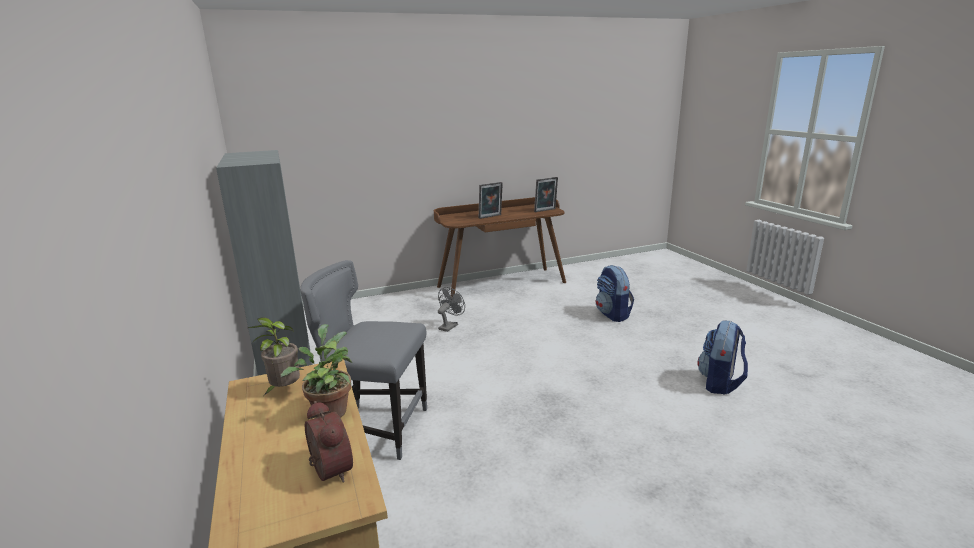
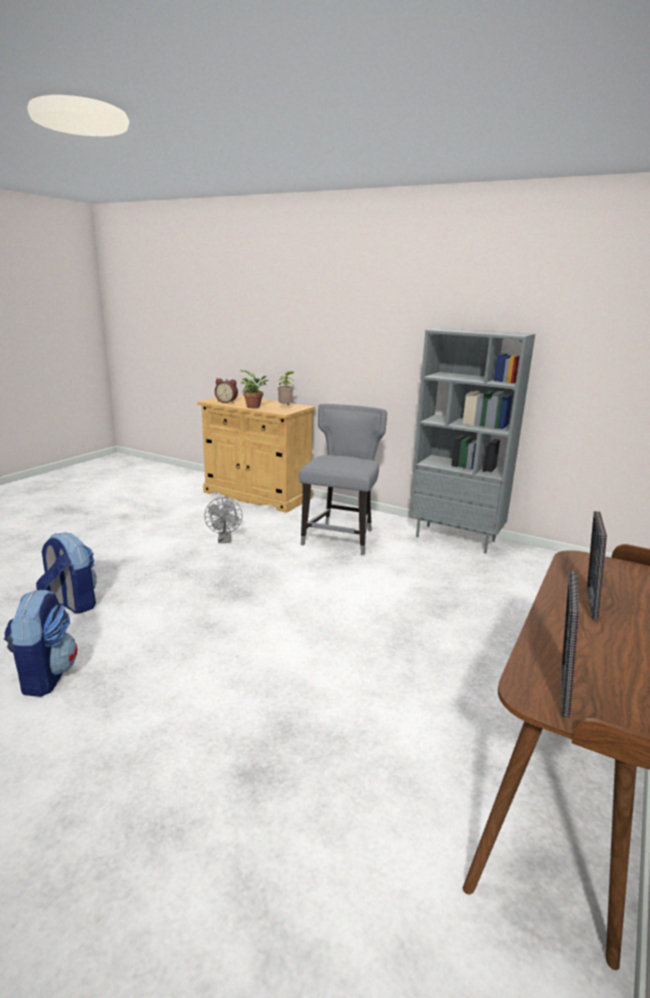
camera: 140 degrees right, 0 degrees up
grey chair [300,260,427,460] -> grey chair turned 45 degrees counterclockwise [299,404,387,555]
grey fan [438,287,465,332] -> grey fan moved to [204,497,242,543]
backpack [596,265,634,322] -> backpack moved to [36,532,97,614]

